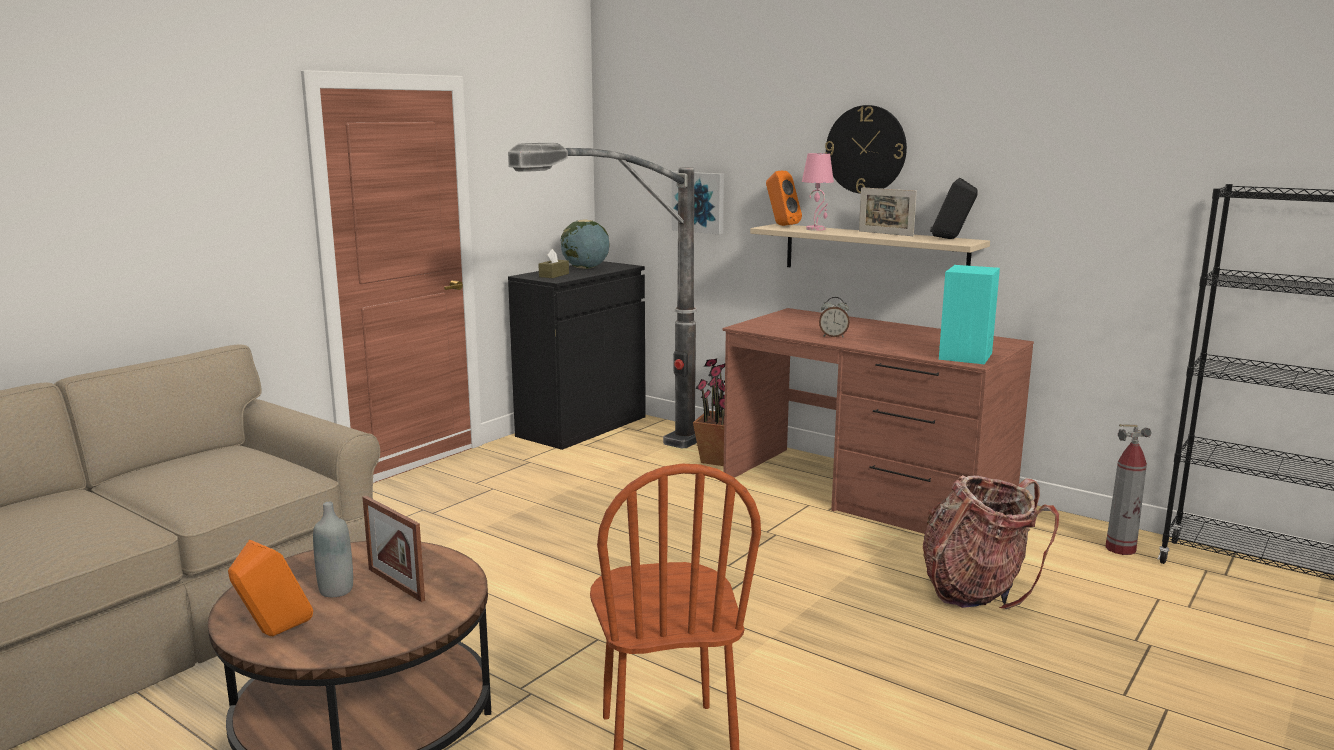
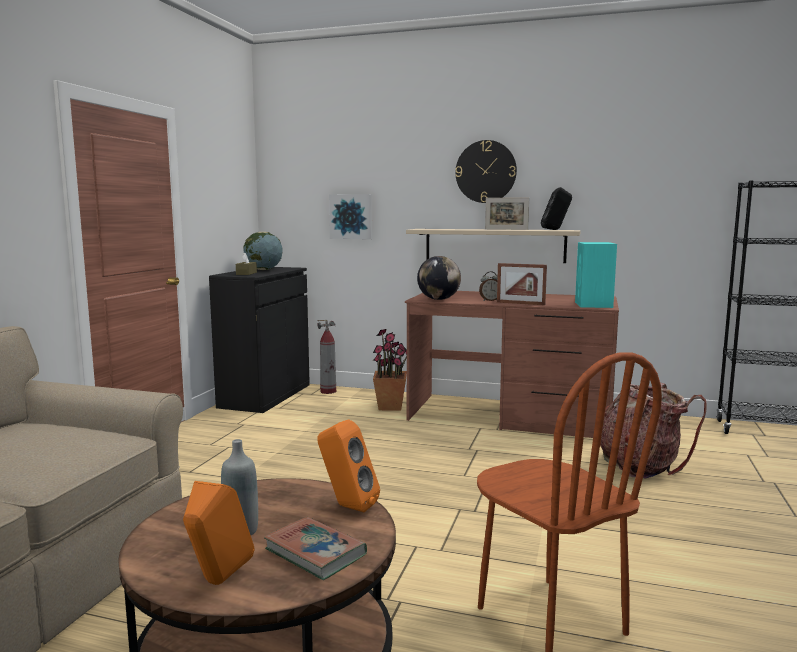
camera: 20 degrees left, 5 degrees down
picture frame [362,496,425,602] -> picture frame moved to [497,263,547,305]
floor lamp [508,143,697,448] -> none
orange speaker [766,171,802,226] -> orange speaker moved to [317,419,380,512]
pink table lamp [802,153,834,231] -> none
fire extinguisher [1105,424,1151,555] -> fire extinguisher moved to [317,320,336,394]
none -> book [264,517,367,580]
none -> globe [417,256,461,300]

